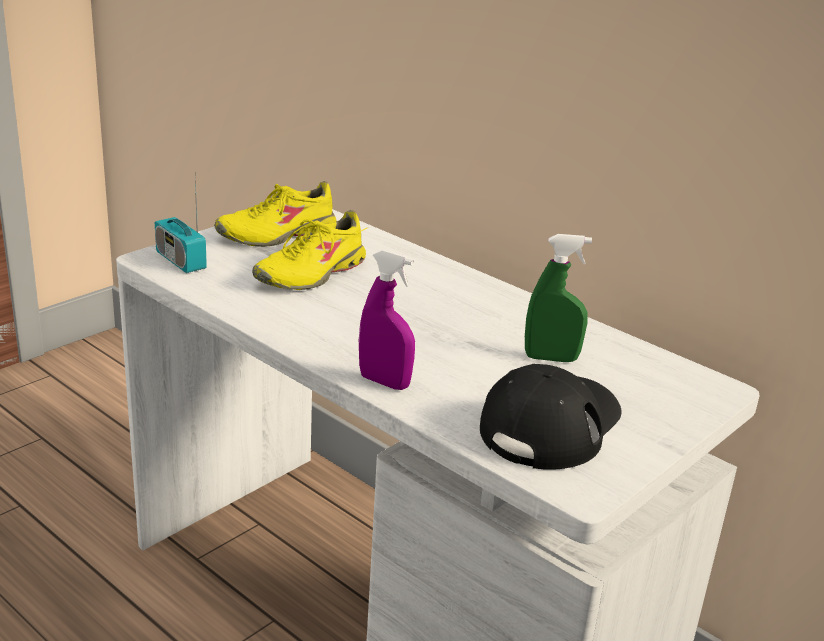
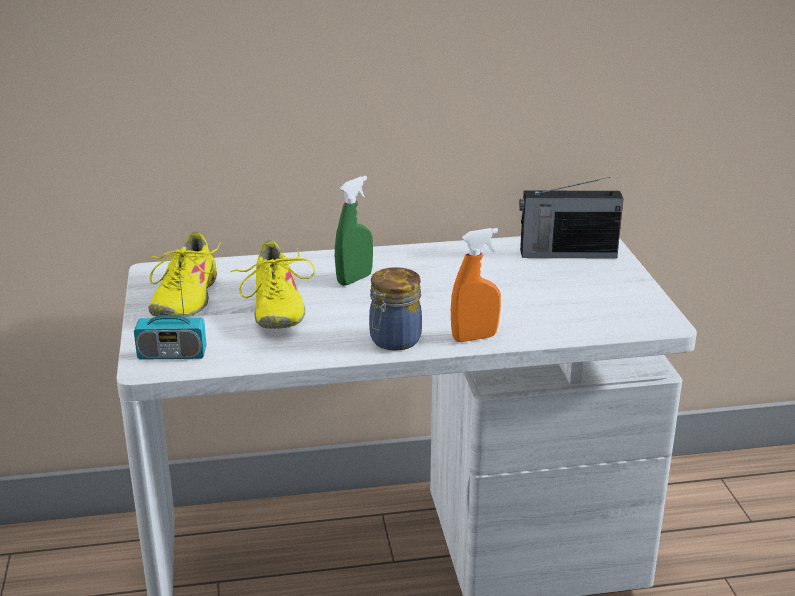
camera: 50 degrees left, 0 degrees up
purple spray bottle [359,249,415,390] -> orange spray bottle [451,228,501,342]
black cap [480,364,622,470] -> none
green spray bottle [525,234,592,362] -> green spray bottle moved to [335,176,373,286]
none -> jar [369,267,422,351]
none -> radio [519,177,623,259]

